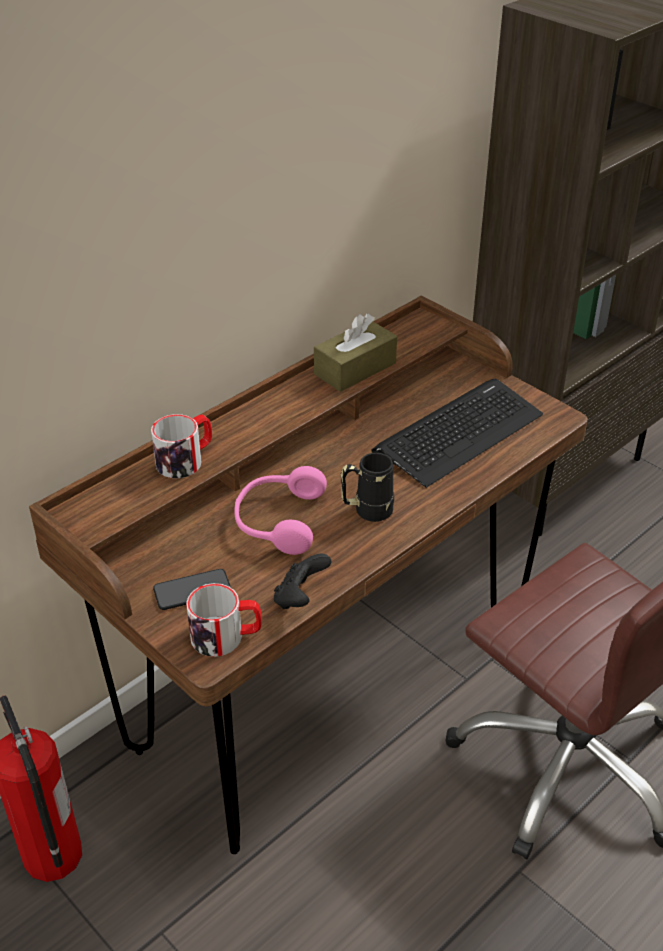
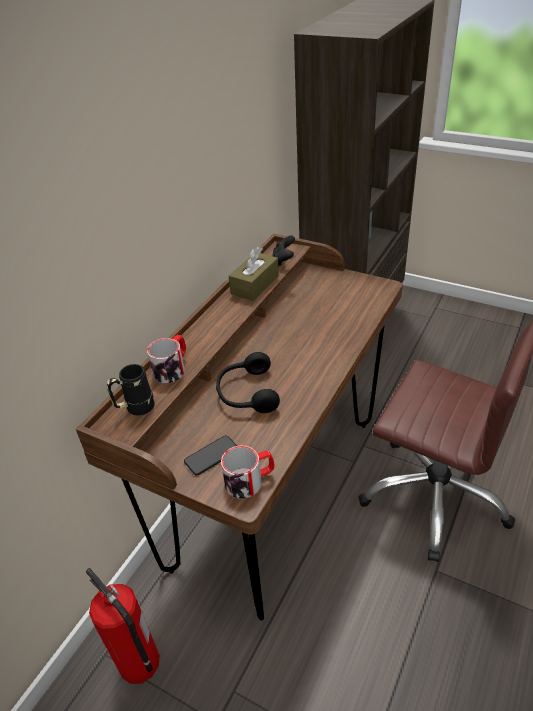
camera: 15 degrees left, 0 degrees up
pink headphones [234,466,327,555] -> black headphones [216,352,280,413]
black game controller [274,554,331,609] -> black game controller moved to [272,235,295,266]
black mug [341,453,394,522] -> black mug moved to [106,364,155,416]
keyboard [371,378,543,488] -> none

